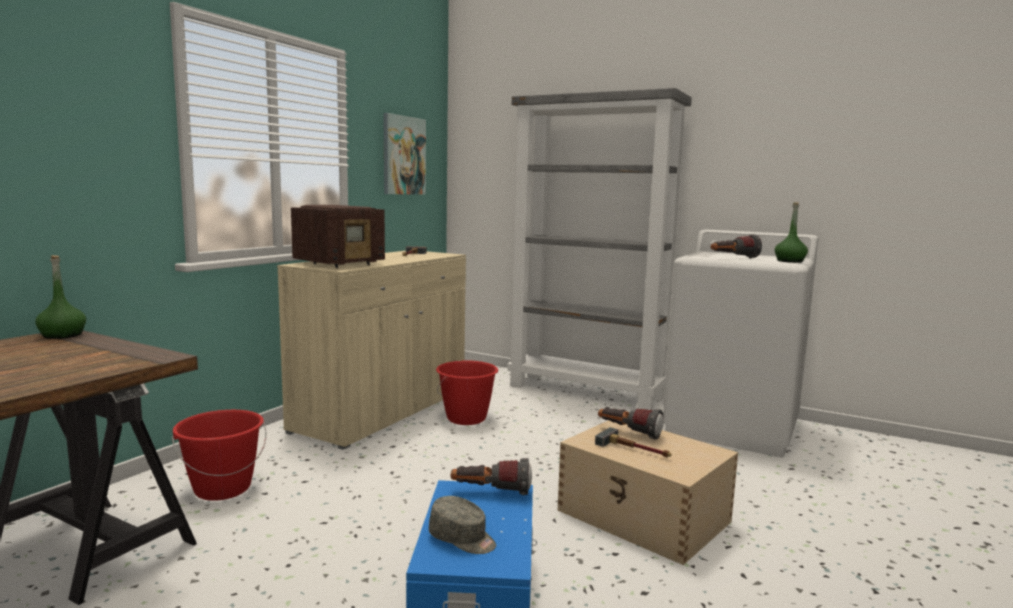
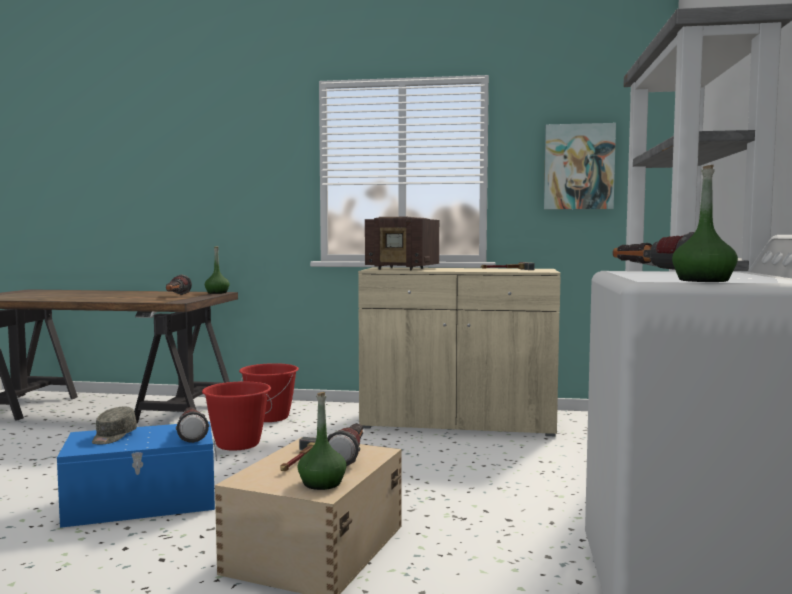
camera: 70 degrees right, 5 degrees down
red bucket [436,361,498,425] -> red bucket moved to [202,381,272,450]
none -> flashlight [166,275,192,295]
none -> green bottle [297,392,347,490]

